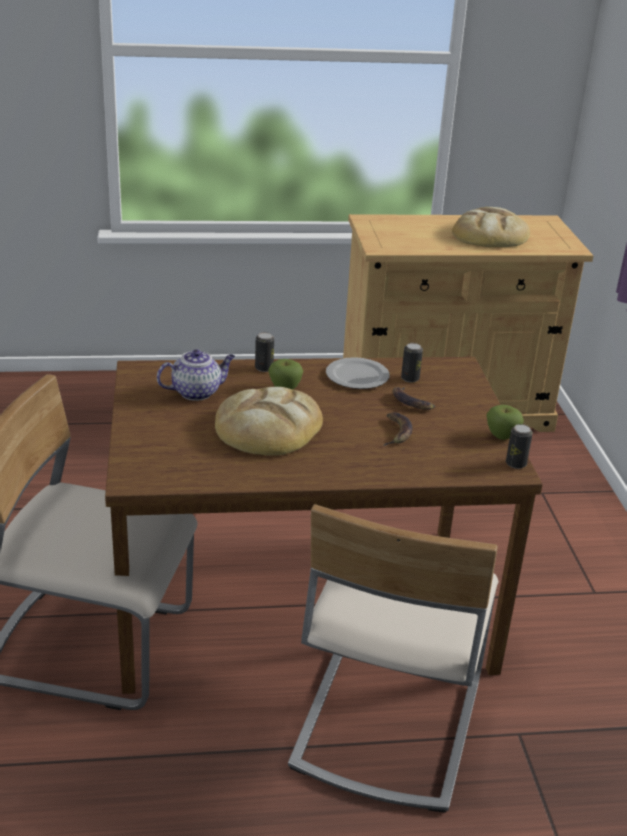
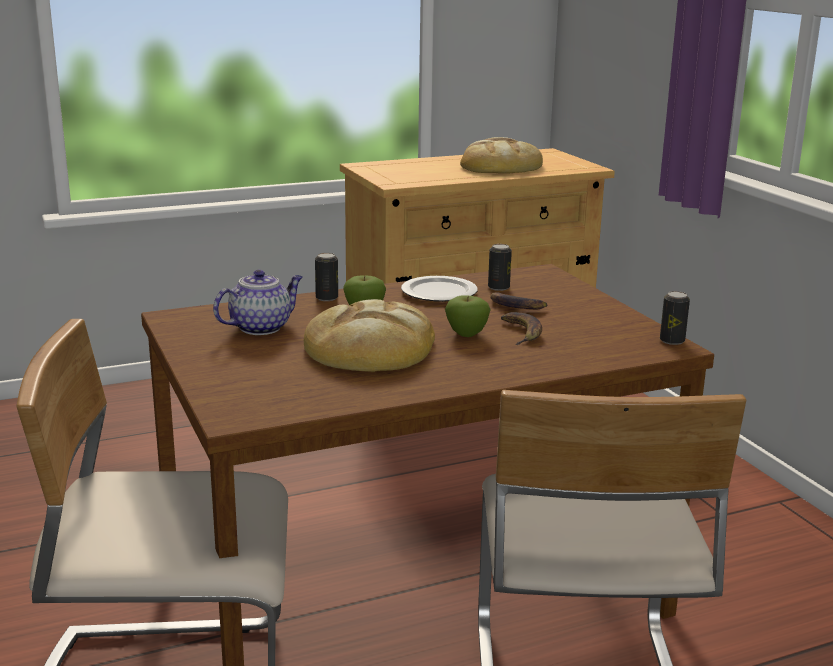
camera: 15 degrees left, 10 degrees down
apple [486,405,524,440] -> apple moved to [445,295,491,337]

